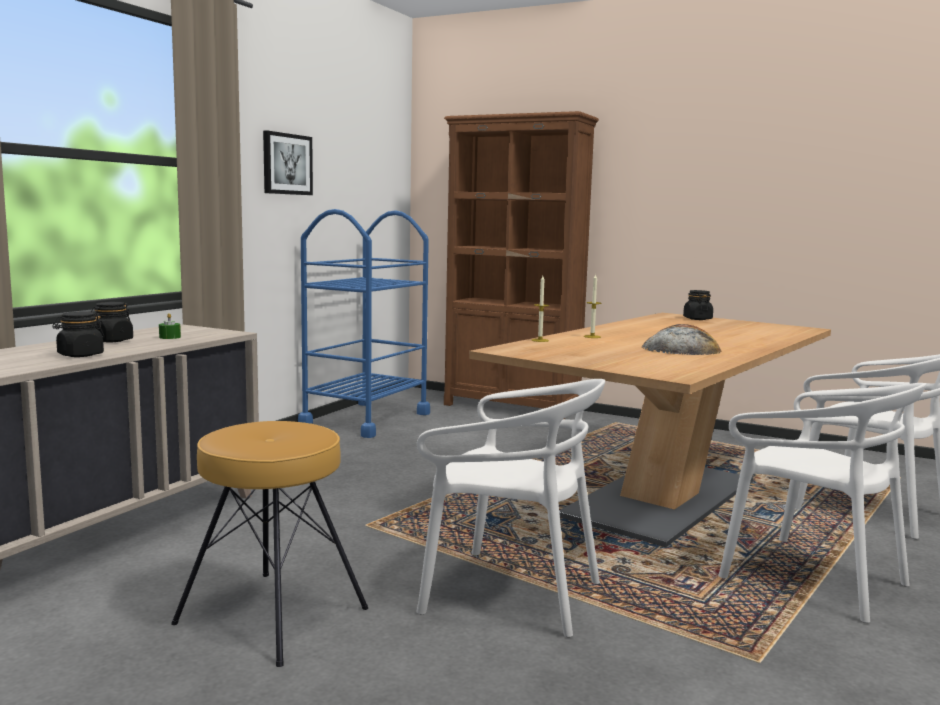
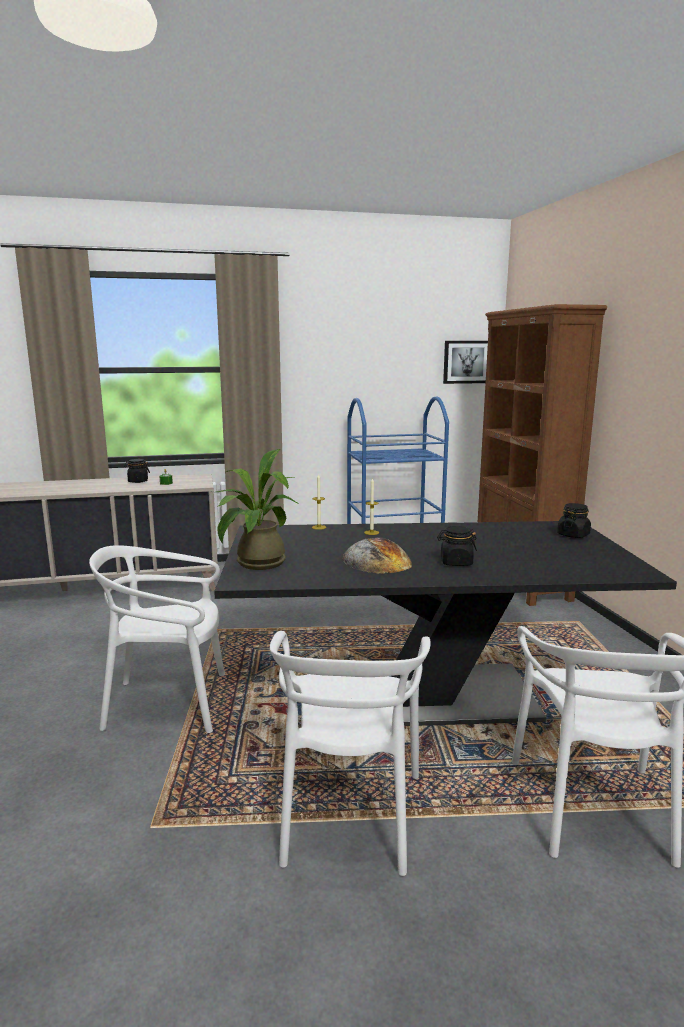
camera: 50 degrees right, 5 degrees up
black jar [52,312,105,357] -> black jar moved to [437,526,477,566]
brown stool [171,421,368,667] -> none
picture [263,131,313,195] -> picture moved to [443,341,488,384]
white chair [416,379,605,637] -> white chair turned 105 degrees clockwise [89,545,225,733]
beige dining table [469,313,831,547] -> black dining table [214,521,677,726]
none -> potted plant [217,449,300,570]

